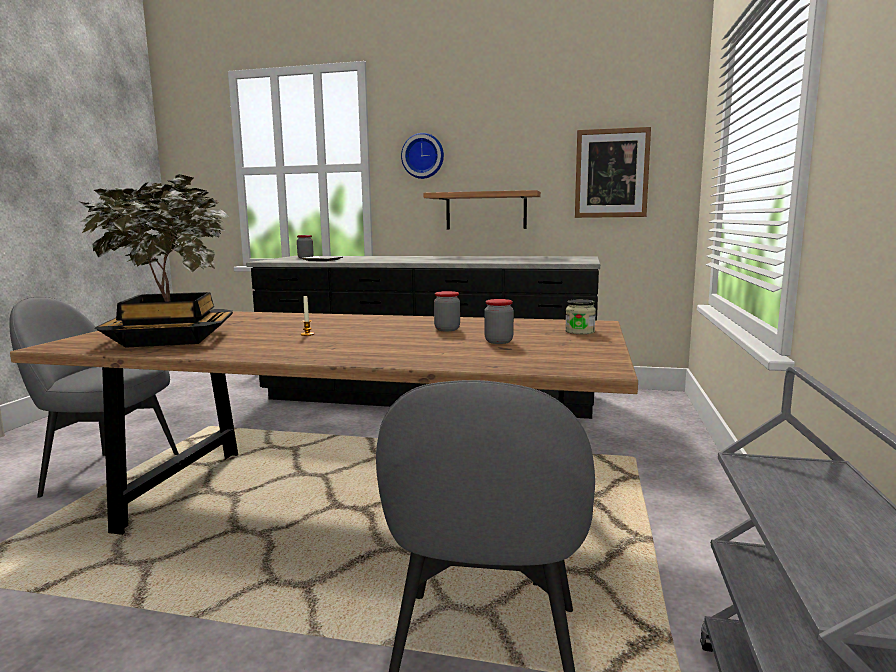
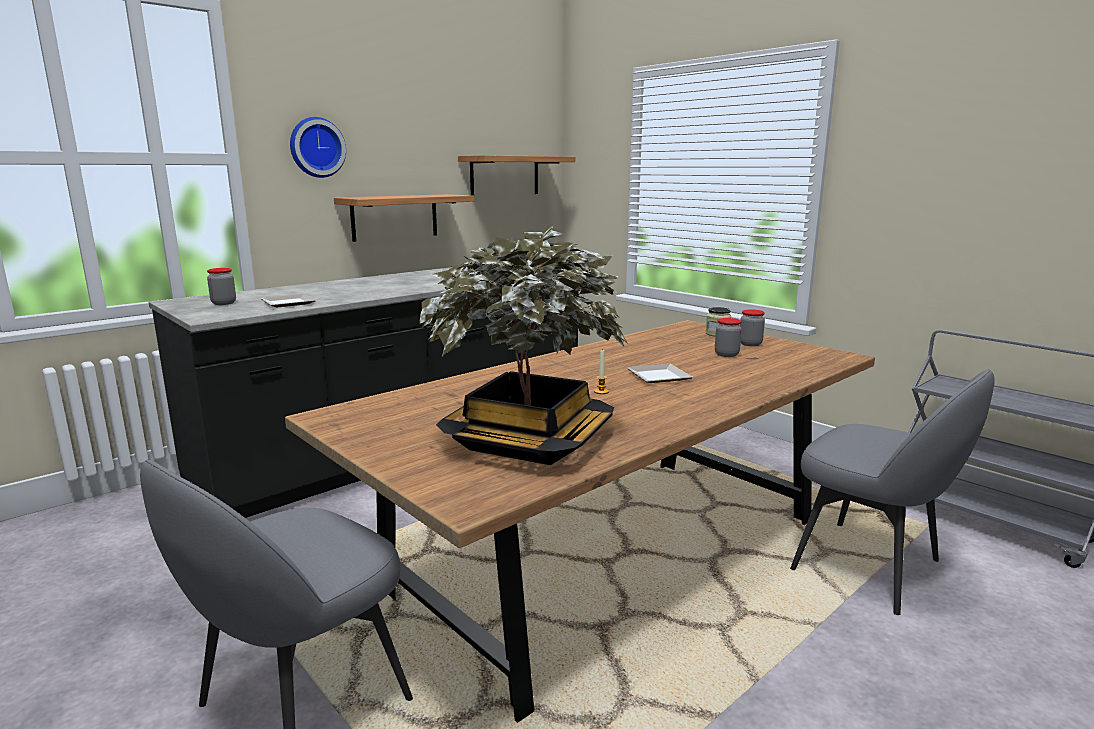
camera: 55 degrees left, 5 degrees up
jar [434,291,460,331] -> jar moved to [740,309,765,346]
picture [575,127,651,218] -> shelf [458,155,575,196]
none -> plate [627,363,693,383]

